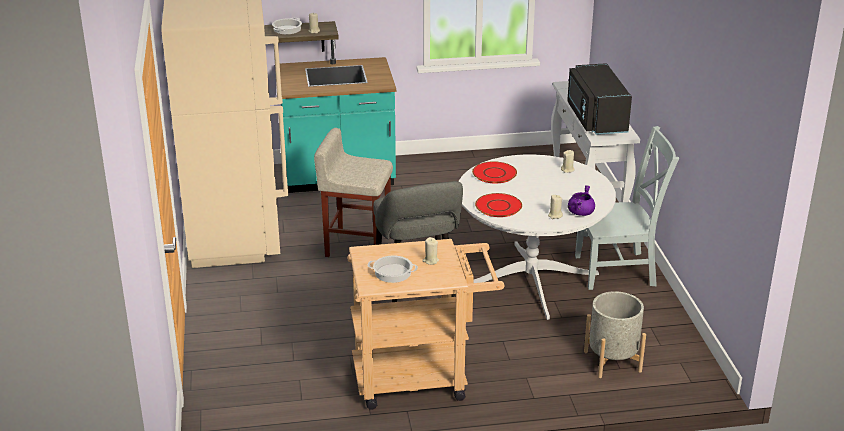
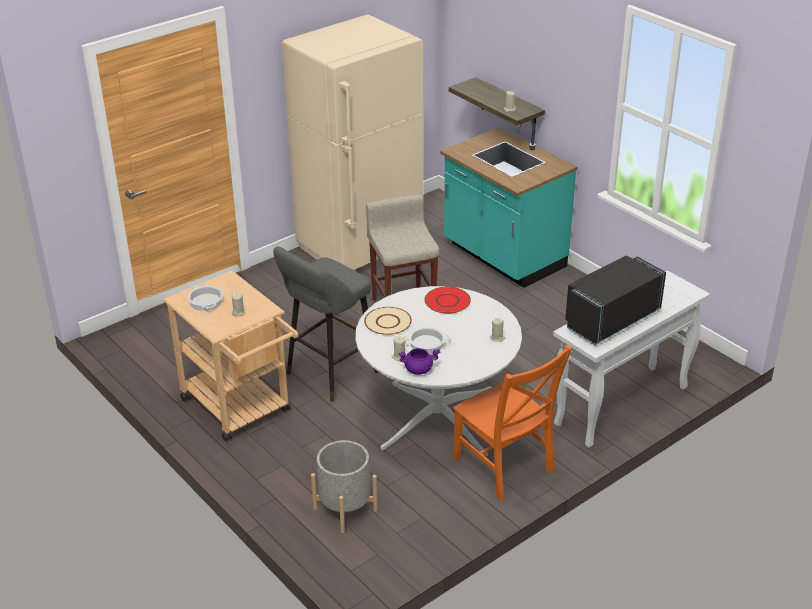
camera: 60 degrees right, 5 degrees up
cooking pot [272,18,302,34] -> cooking pot moved to [404,327,450,354]
red plate [475,193,522,217] -> beige plate [364,307,412,335]
grey chair [575,126,679,290] -> orange chair [453,345,573,501]

